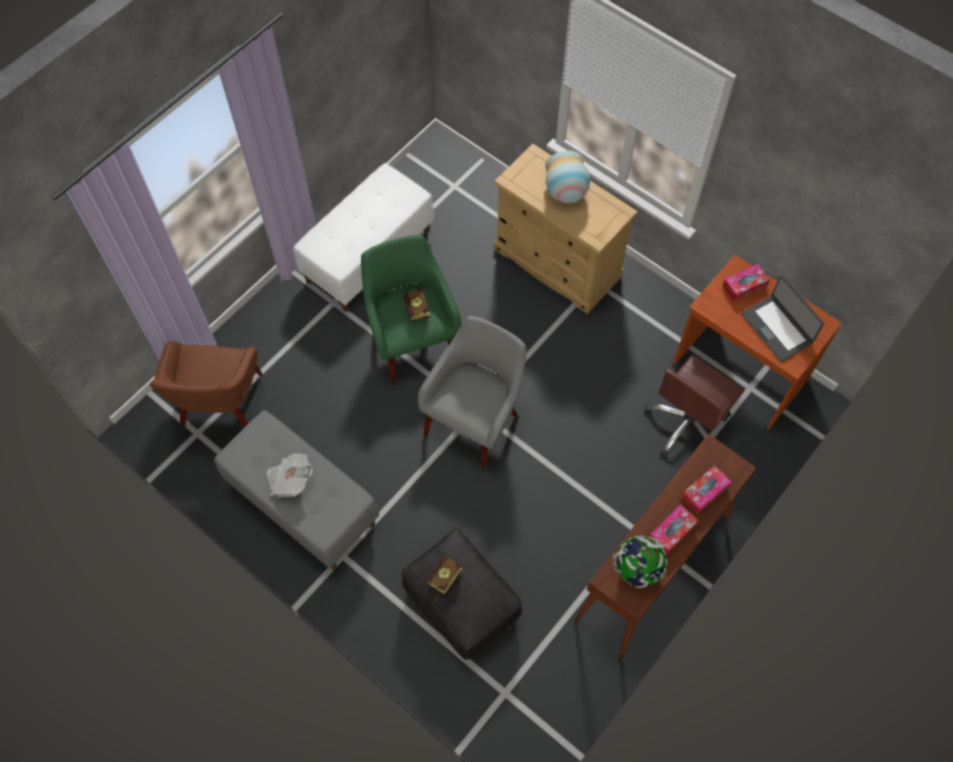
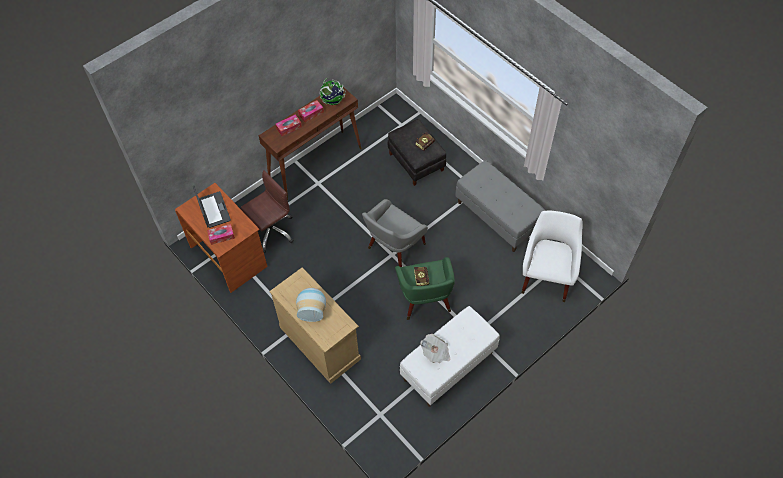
camera: 170 degrees left, 5 degrees down
brown armchair [149,341,263,429] -> white armchair [522,210,582,302]
newspaper [267,453,312,497] -> newspaper moved to [421,334,450,363]

